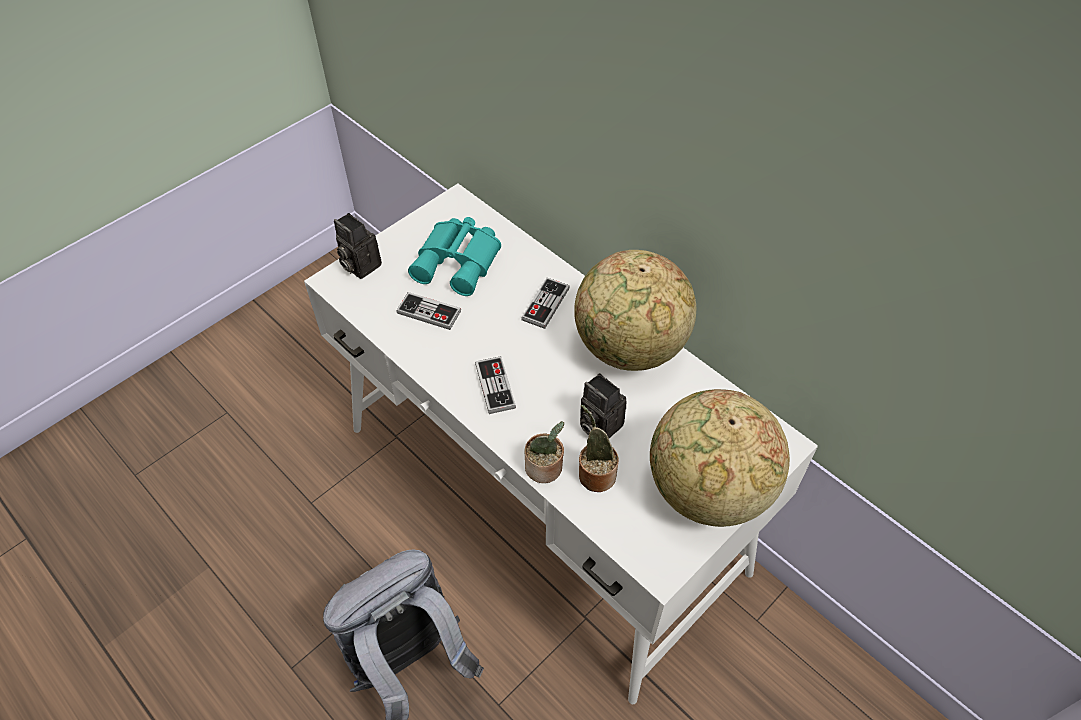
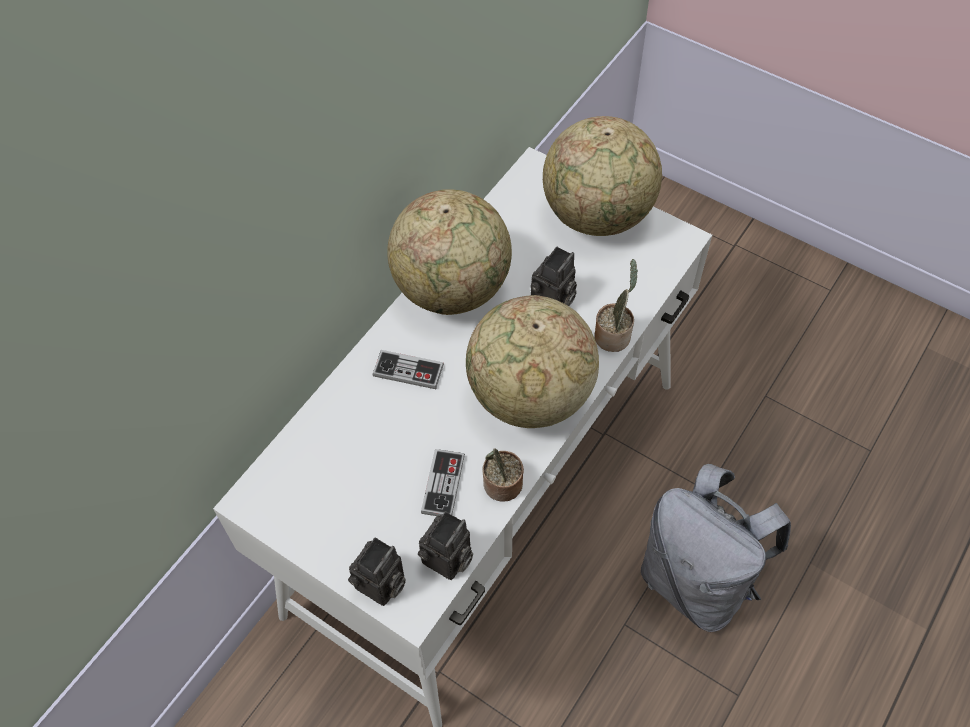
camera: 100 degrees left, 5 degrees up
turquoise binoculars [408,217,501,296] -> none
game controller [475,356,516,414] -> globe [466,295,599,428]
potted plant [579,405,619,492] -> potted plant moved to [482,448,524,502]
none -> camera [418,511,473,580]

